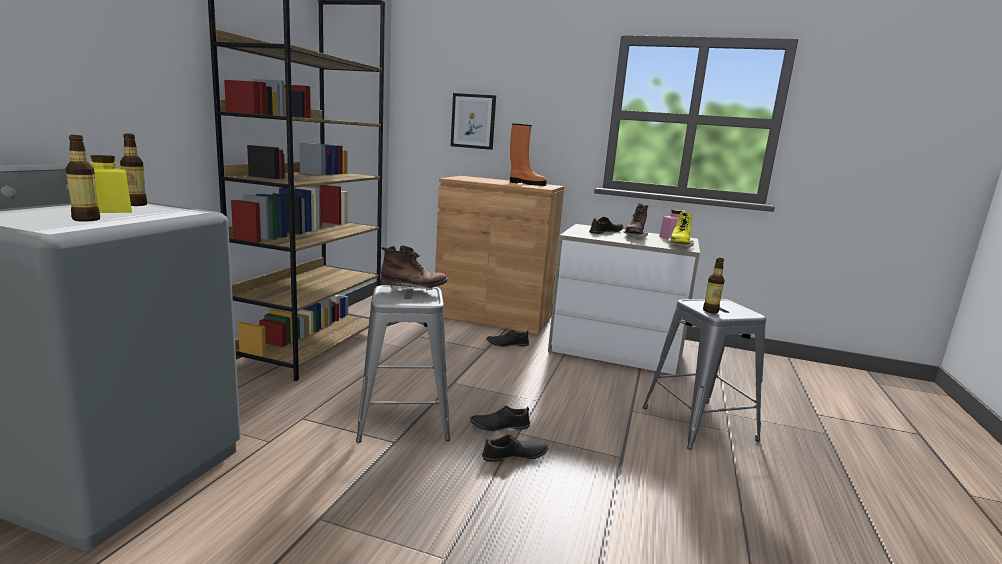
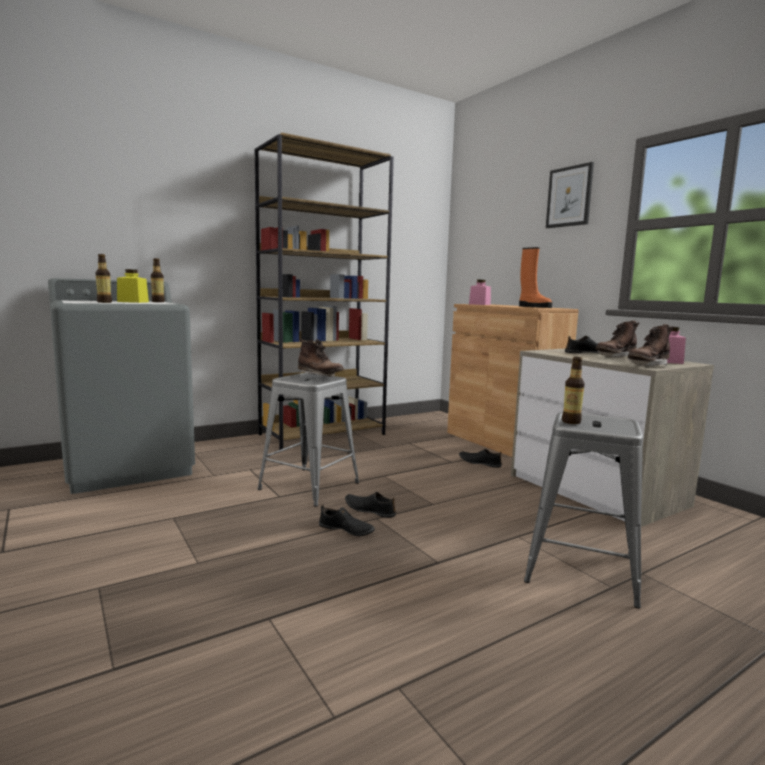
camera: 40 degrees right, 5 degrees down
picture [451,93,496,150] -> picture moved to [546,162,594,228]
yellow boot [667,210,694,248] -> brown boot [628,324,674,366]
none -> pink jar [469,280,491,305]

